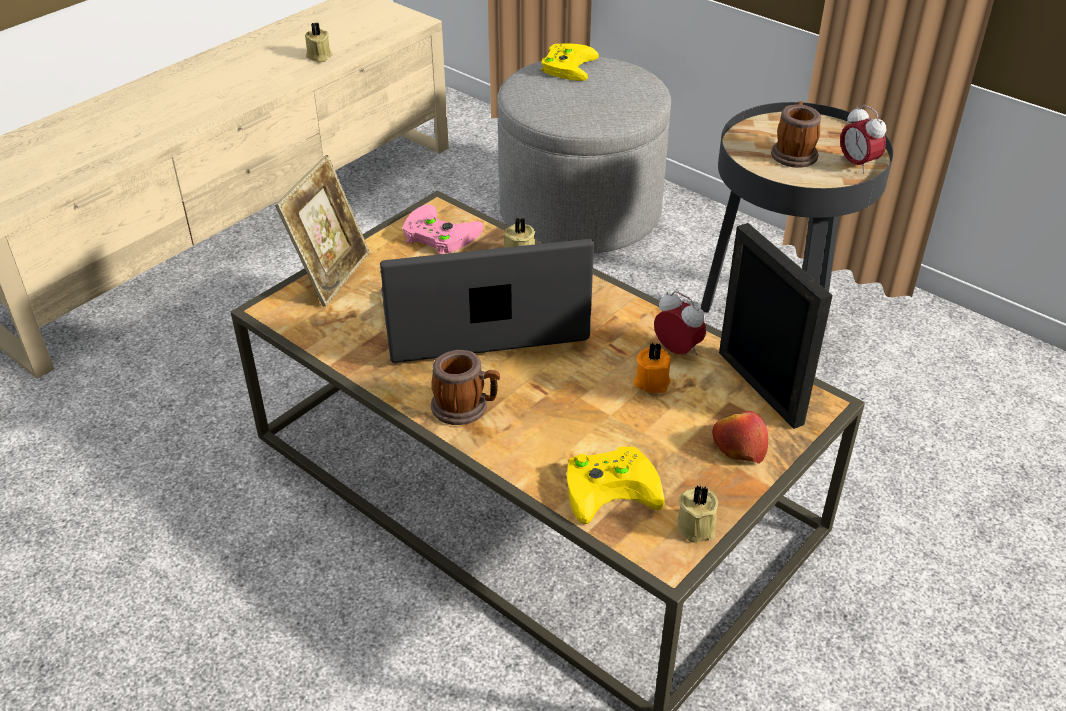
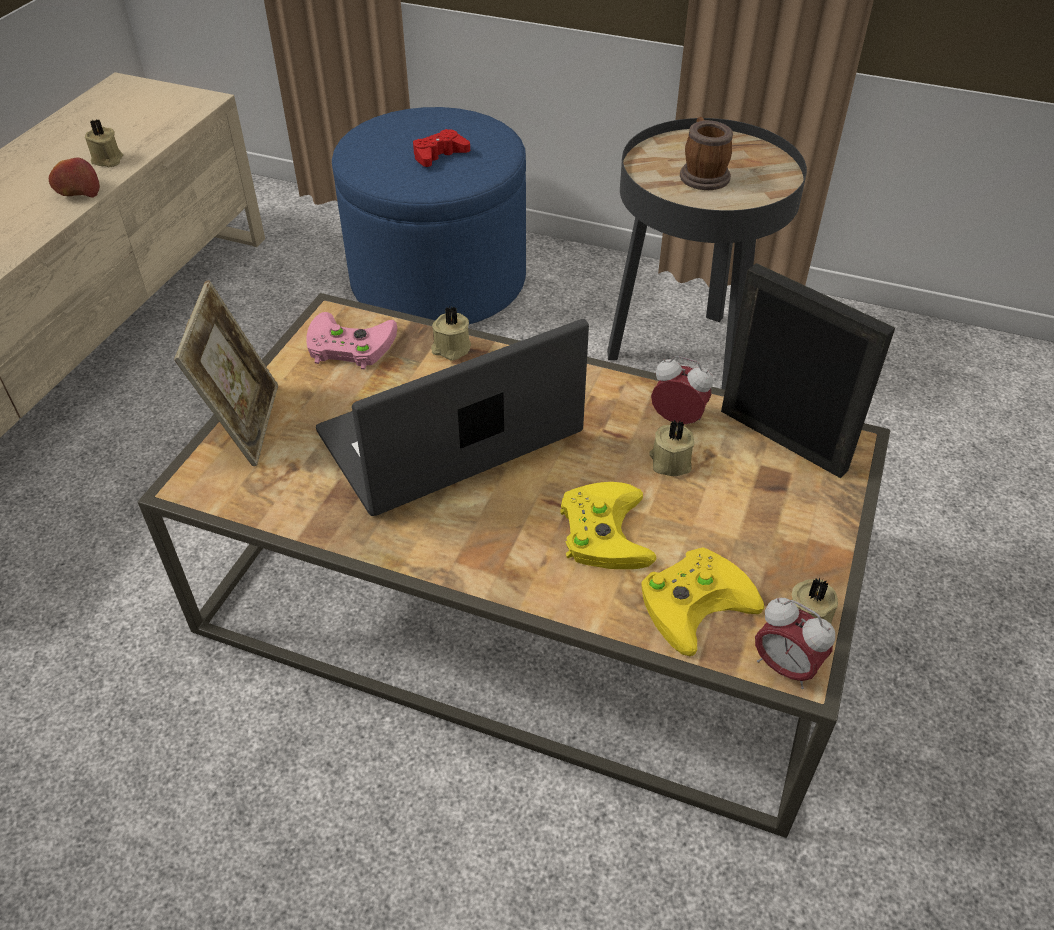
camera: 20 degrees left, 5 degrees up
mug [431,350,500,425] -> none
grey ottoman [497,57,671,253] -> blue ottoman [332,107,526,324]
yellow game controller [541,43,599,81] -> yellow game controller moved to [560,482,656,569]
orange candle [634,342,671,393] -> beige candle [649,420,694,476]
apple [712,411,768,464] -> apple moved to [49,158,100,198]
alarm clock [840,105,887,174] -> alarm clock moved to [755,598,835,689]
none -> red game controller [413,129,470,167]

